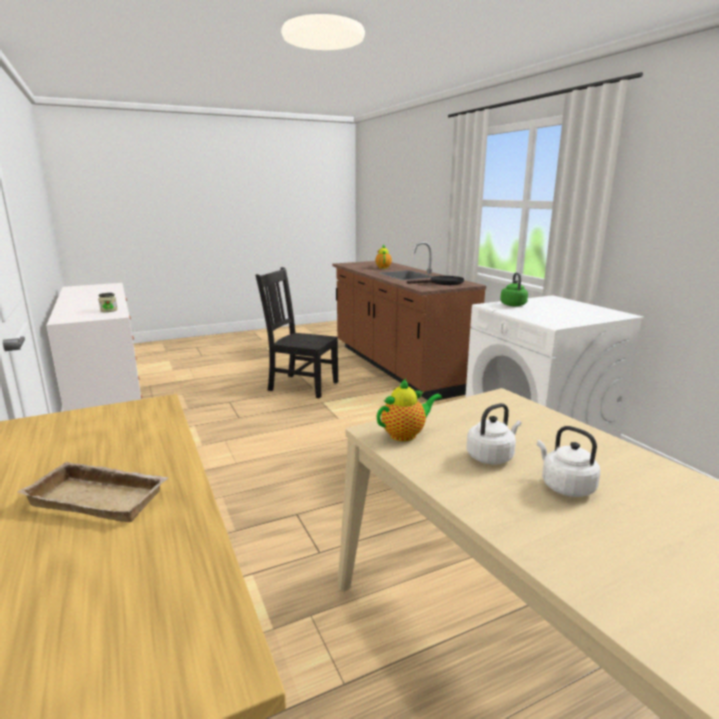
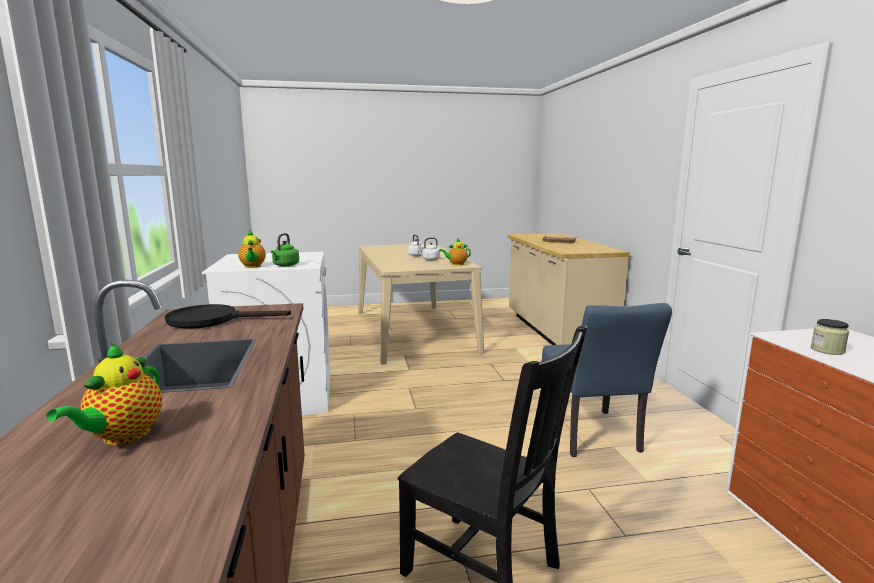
camera: 165 degrees left, 5 degrees down
none -> teapot [238,230,266,268]
none -> blue chair [542,303,672,457]

